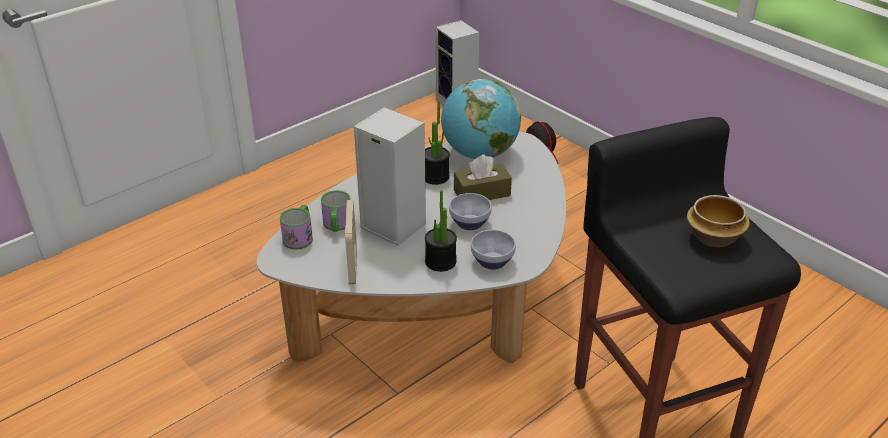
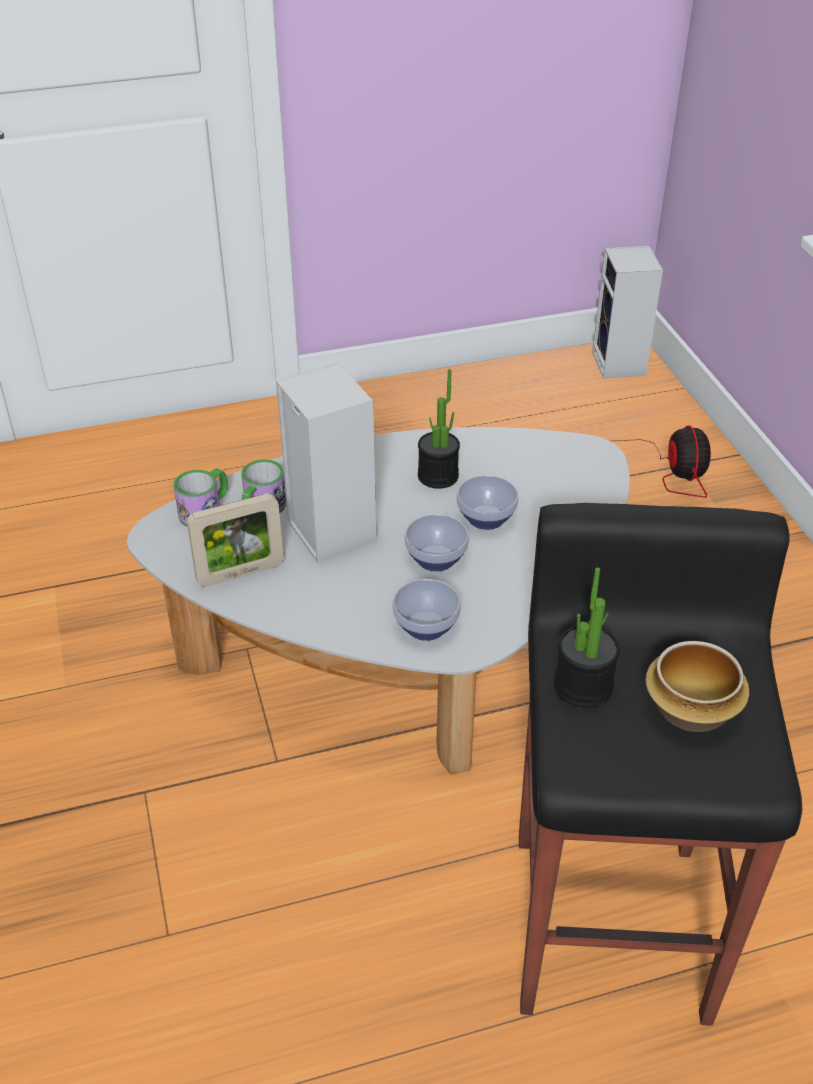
camera: 25 degrees right, 5 degrees up
picture frame [345,200,357,284] -> picture frame turned 45 degrees clockwise [187,493,284,587]
potted plant [425,190,457,272] -> potted plant moved to [554,568,620,708]
globe [441,79,521,159] -> none
brown tissue box [454,155,512,200] -> bowl [457,475,518,530]

